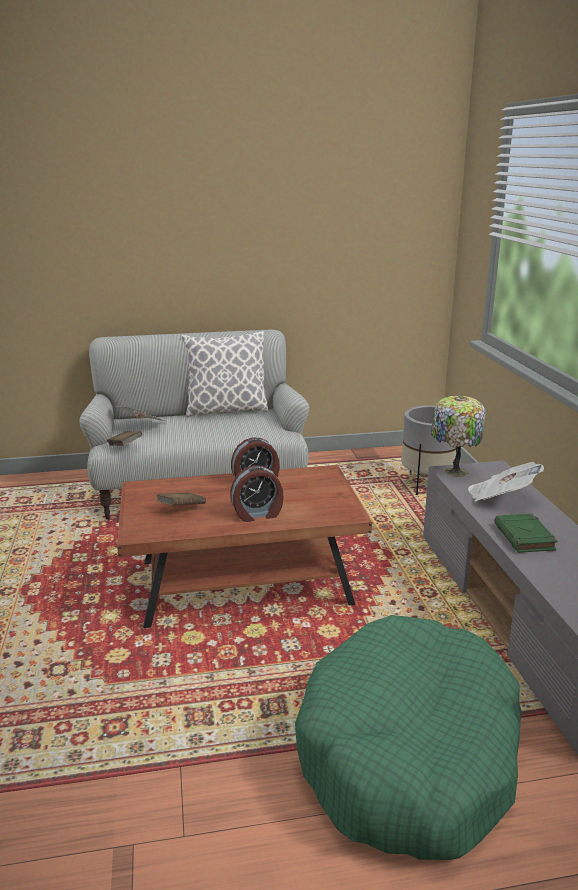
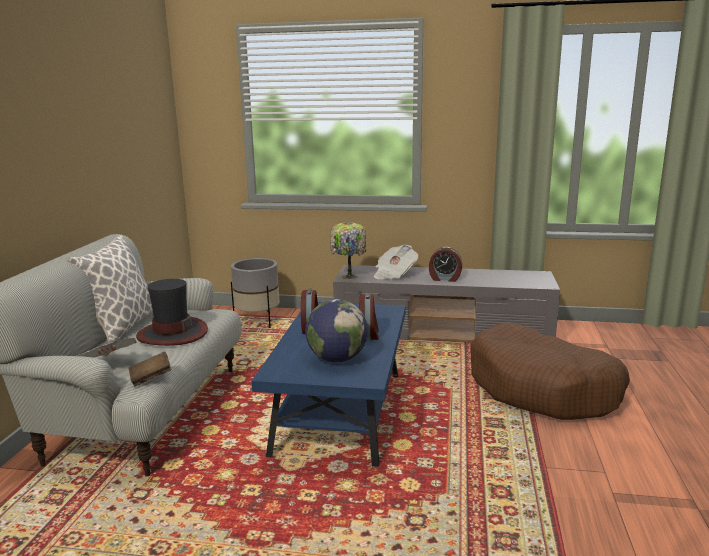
camera: 70 degrees left, 5 degrees down
brown coffee table [117,465,372,628] -> blue coffee table [251,302,406,467]
brown book [156,493,206,505] -> globe [305,299,368,362]
green dog bed [295,615,521,860] -> brown dog bed [470,323,630,420]
green book [494,514,558,553] -> alarm clock [429,247,462,282]
none -> hat [136,279,208,346]

